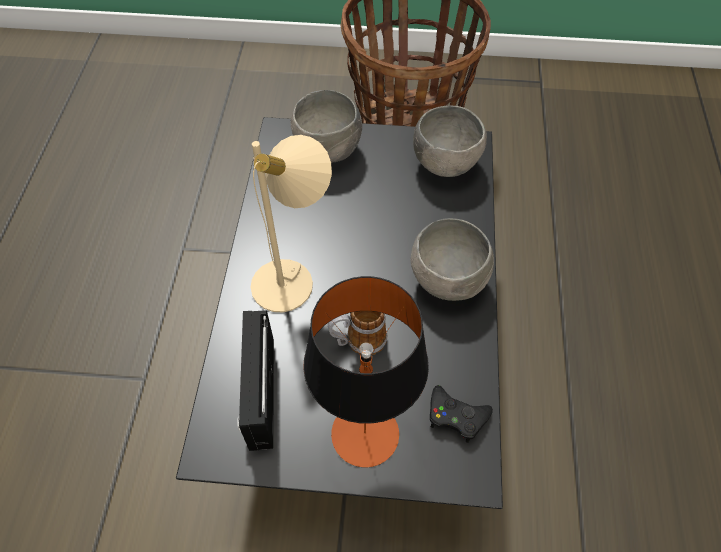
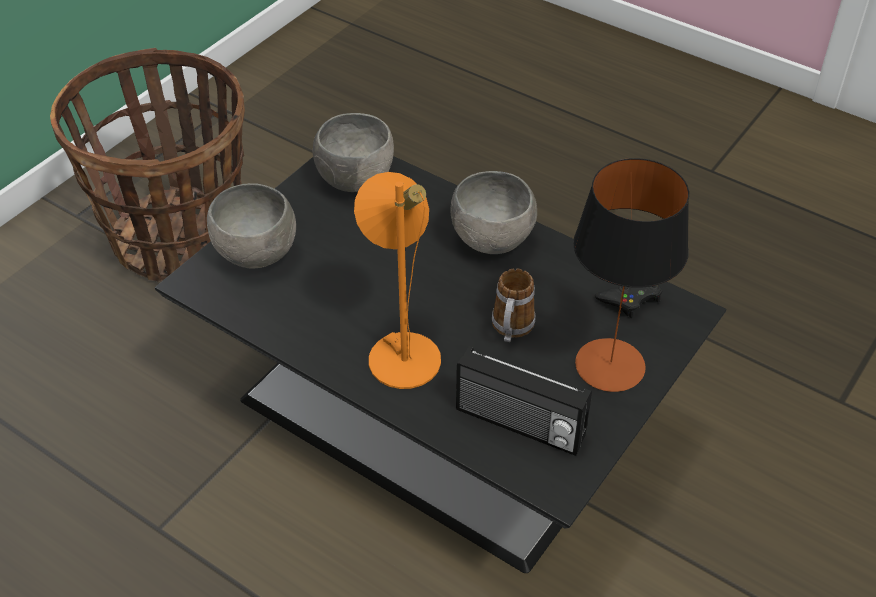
camera: 60 degrees left, 10 degrees down
beige table lamp [251,135,332,312] -> orange table lamp [354,172,441,389]

